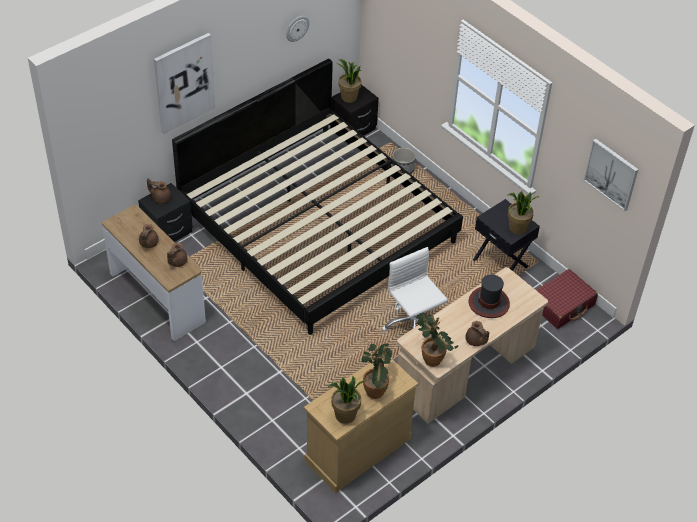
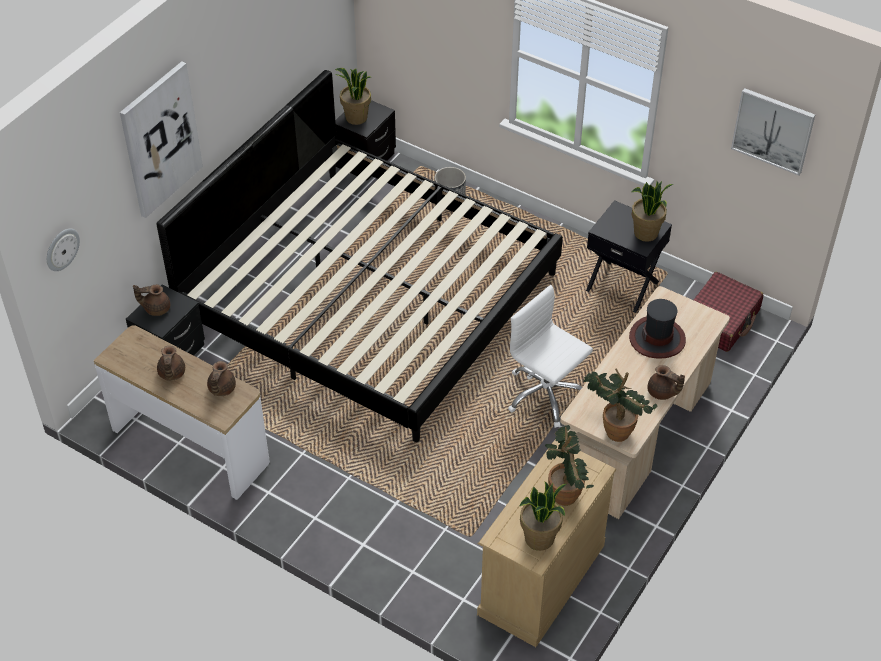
camera: 15 degrees left, 0 degrees up
wall clock [286,16,310,42] -> wall clock moved to [47,228,80,271]

